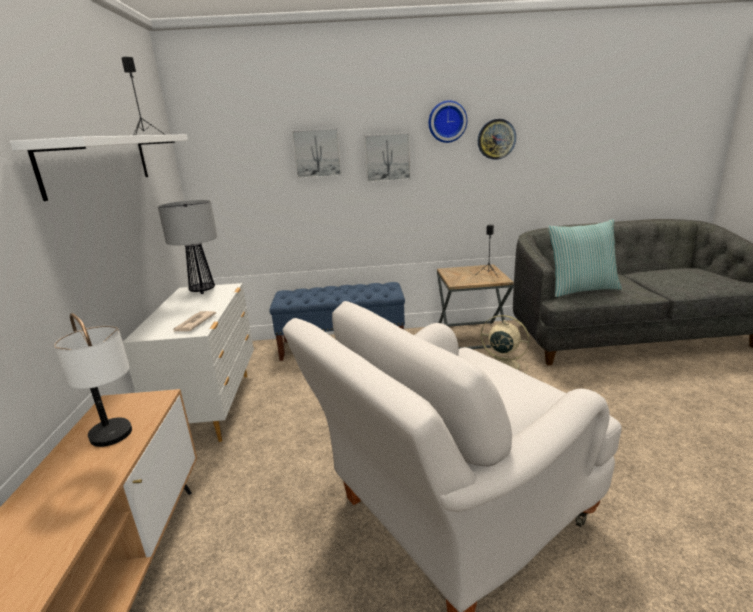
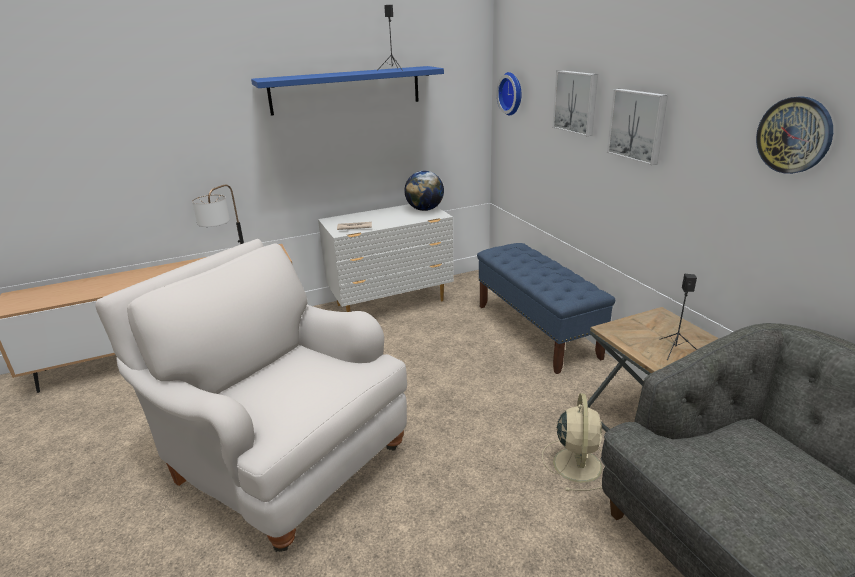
camera: 70 degrees right, 5 degrees up
white shelf [10,134,188,201] -> blue shelf [251,66,444,116]
table lamp [158,200,218,294] -> globe [404,171,444,211]
wall clock [429,100,467,143] -> wall clock moved to [496,72,522,116]
pillow [548,219,622,297] -> none

